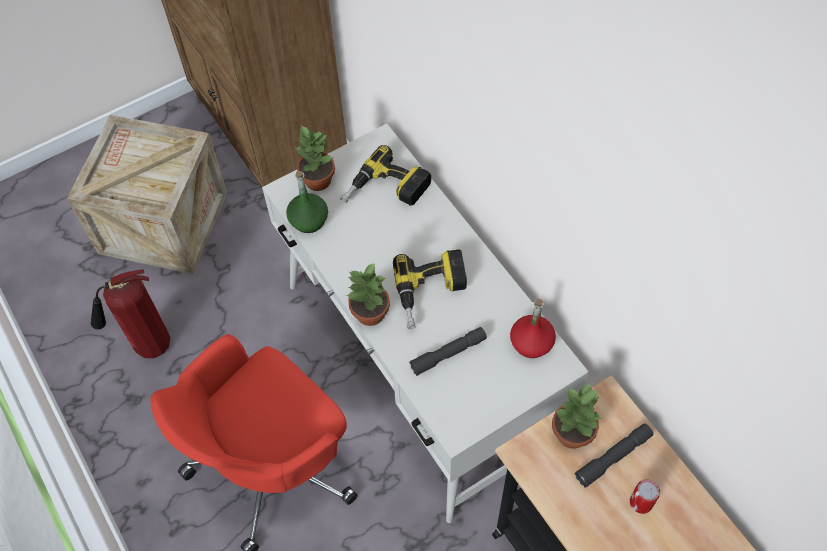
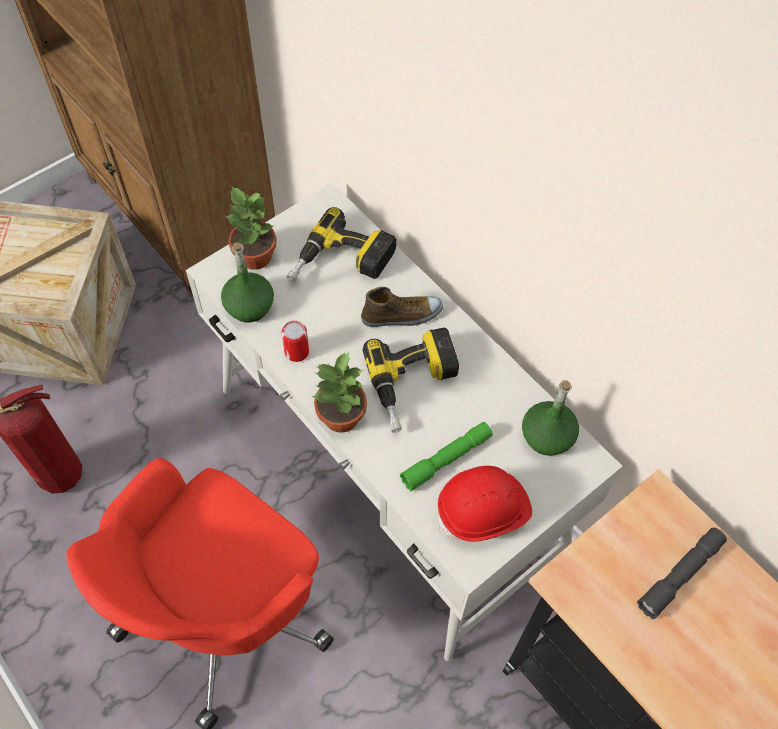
camera: 10 degrees left, 0 degrees up
grey flashlight [409,327,487,376] -> green flashlight [400,422,493,491]
red bottle [510,299,556,358] -> green bottle [522,380,579,456]
potted plant [552,383,601,449] -> none
can [630,479,660,514] -> can moved to [282,321,309,362]
none -> shoe [361,287,443,327]
none -> red hard hat [438,466,532,542]

